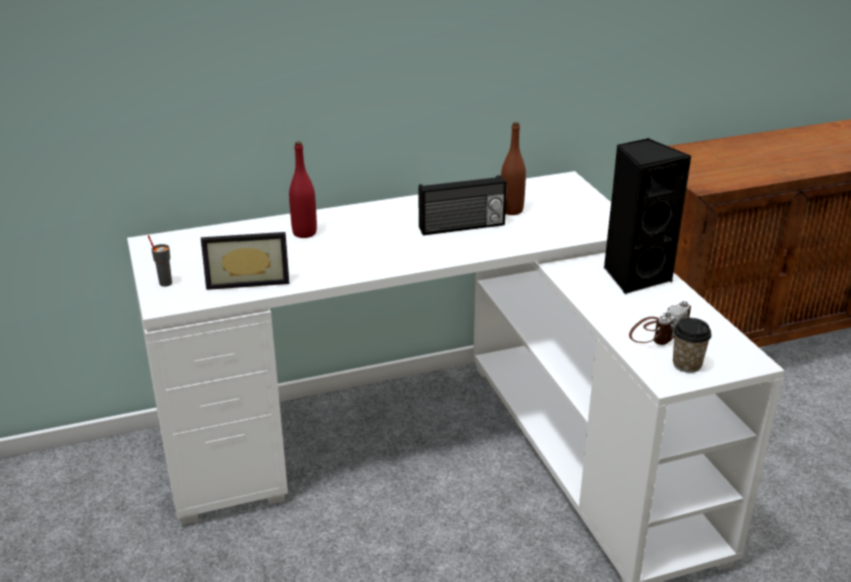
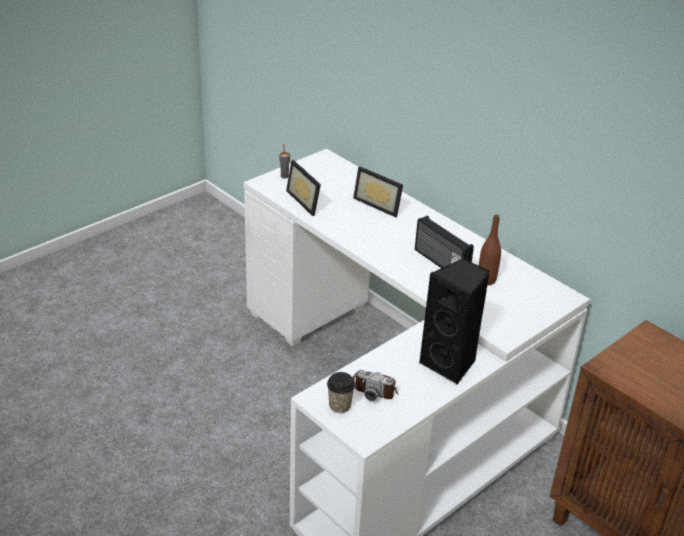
camera: 65 degrees right, 5 degrees up
red bottle [289,141,317,238] -> picture frame [353,166,403,217]

